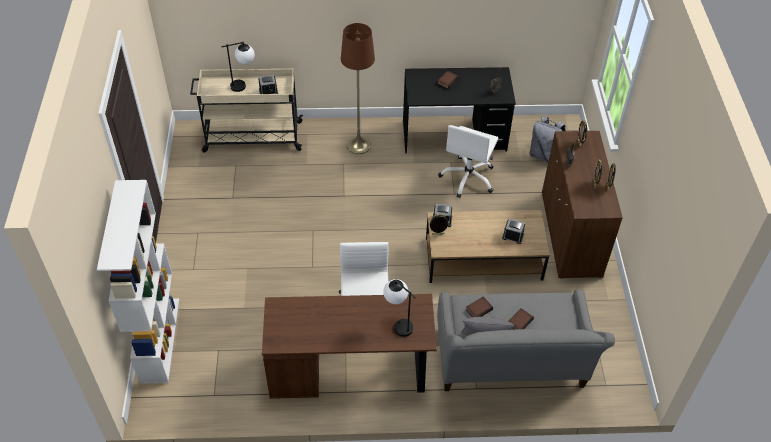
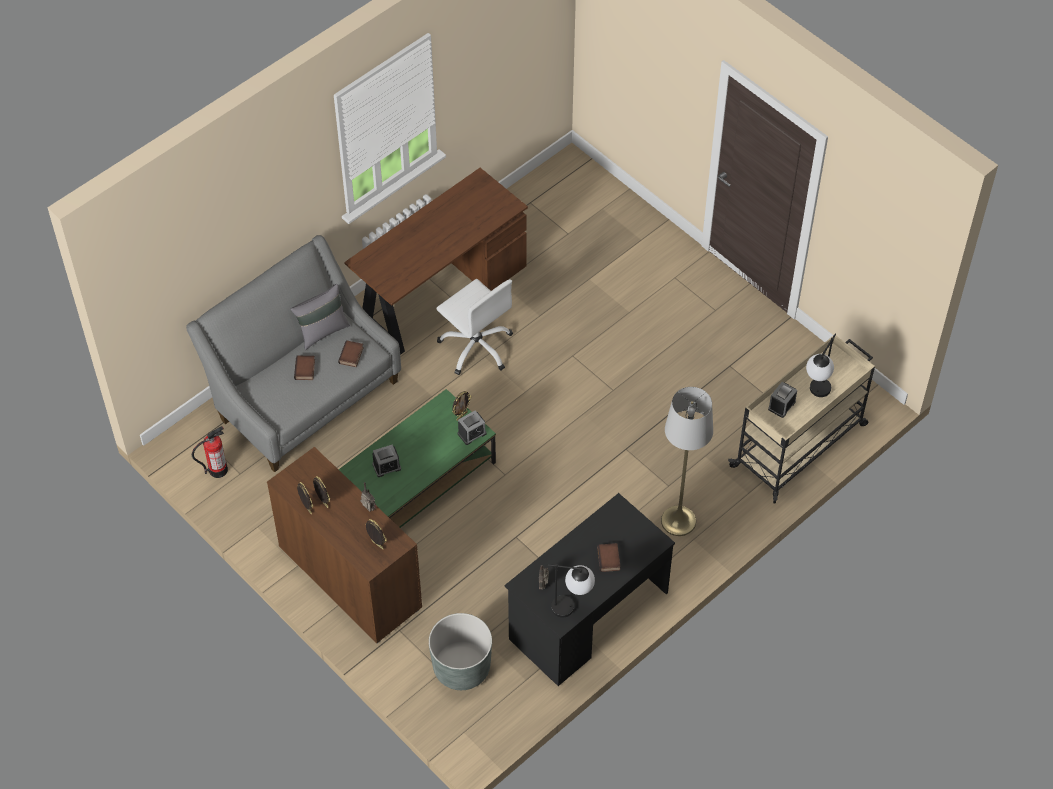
camera: 140 degrees right, 5 degrees up
white bookcase [97,180,179,384] -> none
brown floor lamp [341,23,375,154] -> grey floor lamp [661,387,713,536]
table lamp [383,279,416,337] -> table lamp moved to [548,564,595,618]
brown coffee table [426,210,550,283] -> green coffee table [338,389,496,528]
white office chair [438,125,498,198] -> none
grey backpack [529,117,566,163] -> grey planter [429,613,492,690]
none -> fire extinguisher [192,426,228,478]

